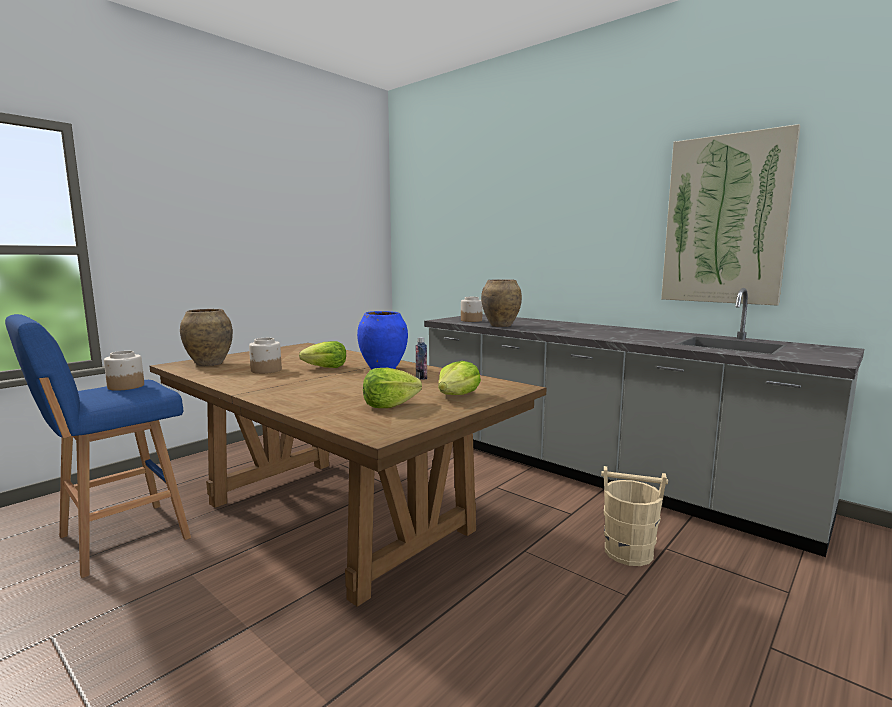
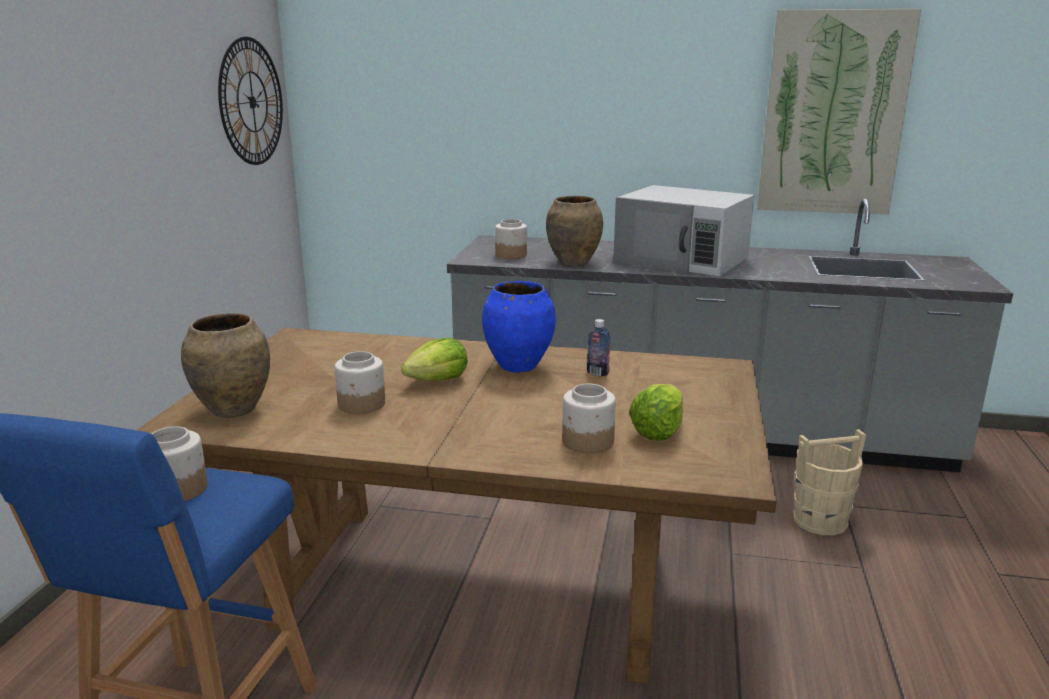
camera: 30 degrees left, 10 degrees up
lettuce [438,361,481,395] -> none
none -> wall clock [218,37,283,165]
none -> jar [562,384,616,453]
none -> white microwave [613,185,754,276]

